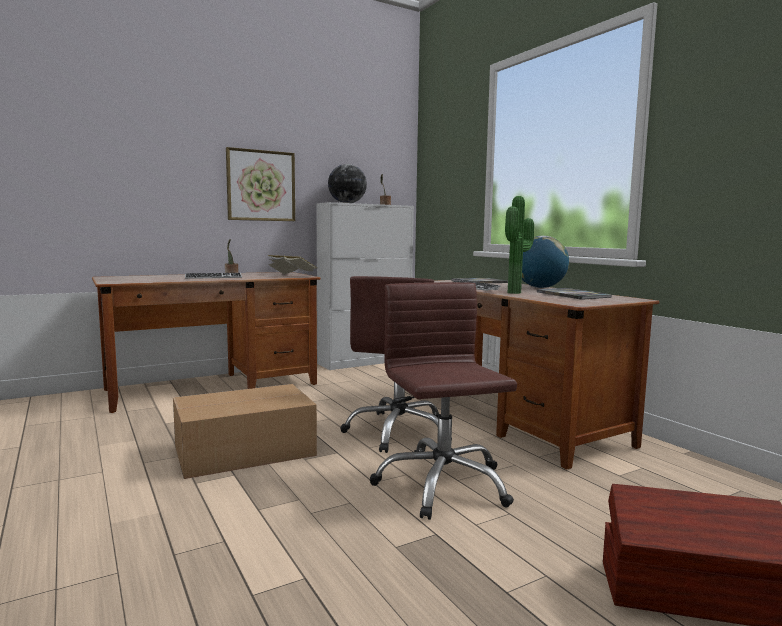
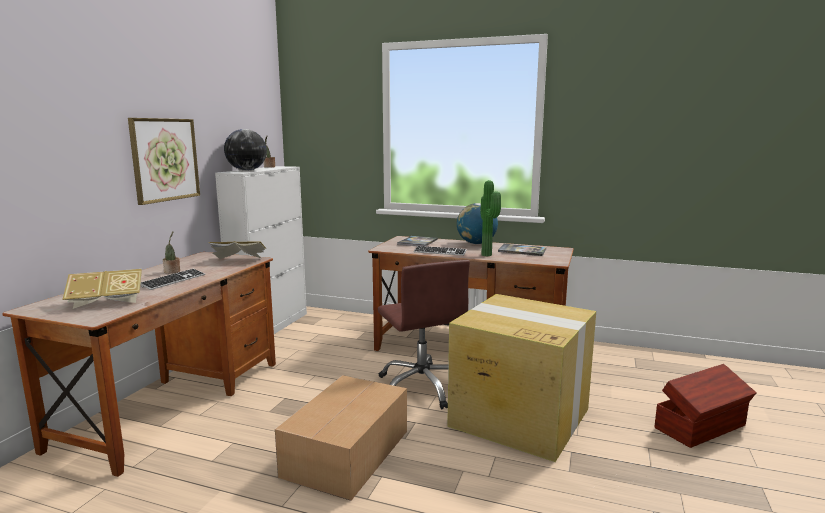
camera: 40 degrees left, 5 degrees up
brown office chair [370,282,517,520] -> cardboard box [447,294,596,462]
none -> book [62,269,142,309]

